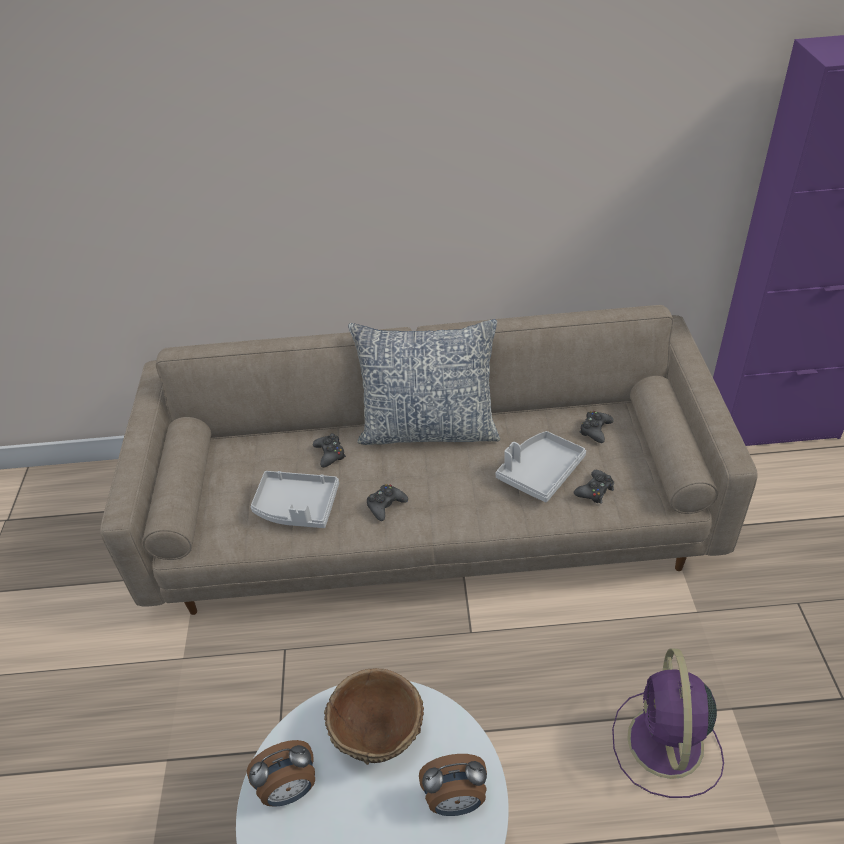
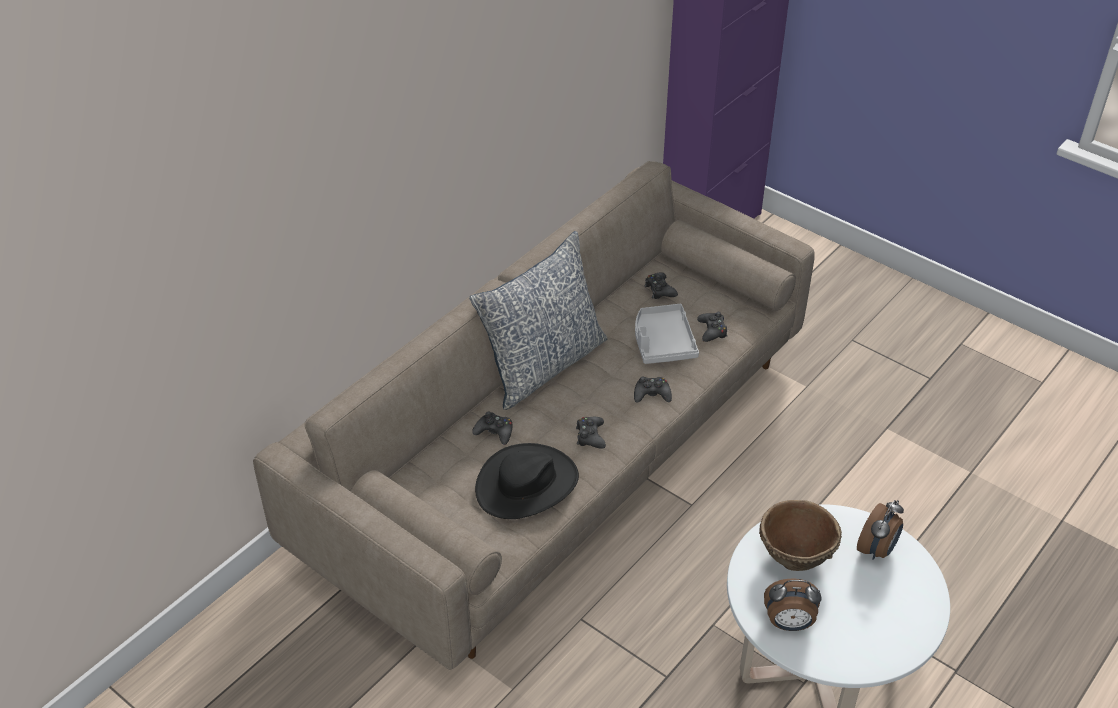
camera: 50 degrees left, 0 degrees up
alarm clock [247,740,315,806] -> alarm clock turned 75 degrees clockwise [764,579,822,631]
grey tray [251,471,339,528] -> black hat [475,443,579,519]
purple fan [612,648,724,798] -> none
none -> black game controller [634,377,672,403]

